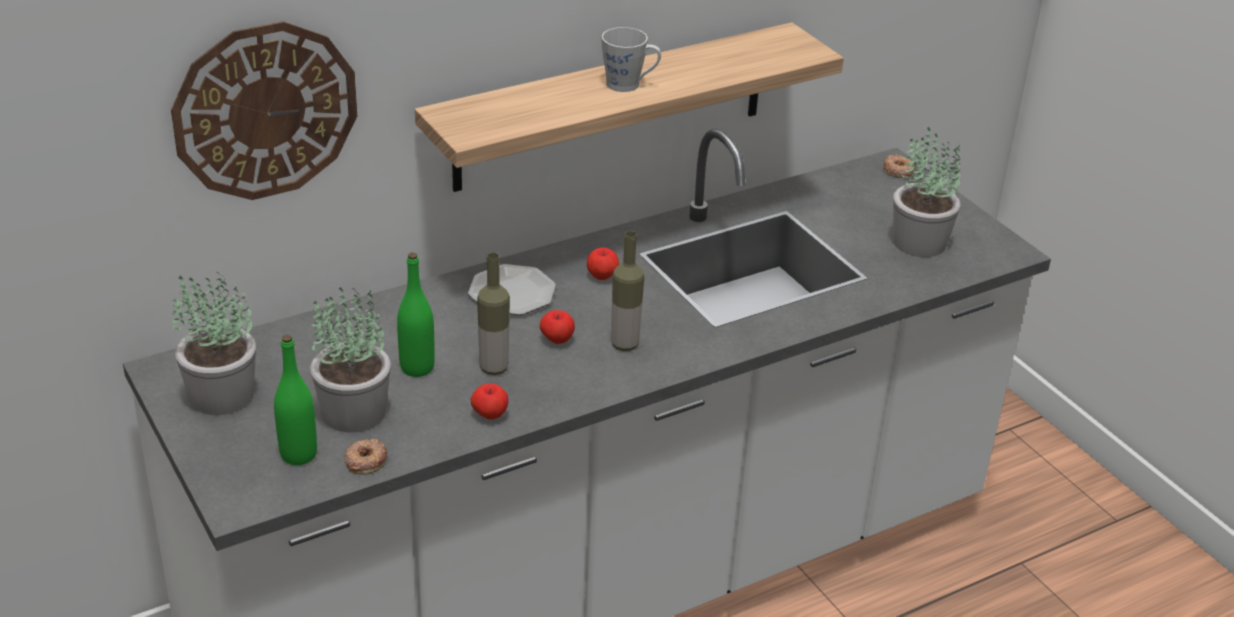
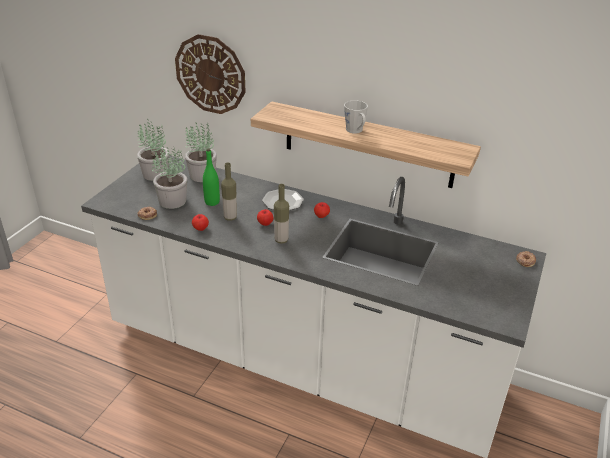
camera: 55 degrees right, 0 degrees up
green bottle [274,335,317,465] -> none
potted plant [893,127,961,257] -> potted plant moved to [185,123,217,182]

